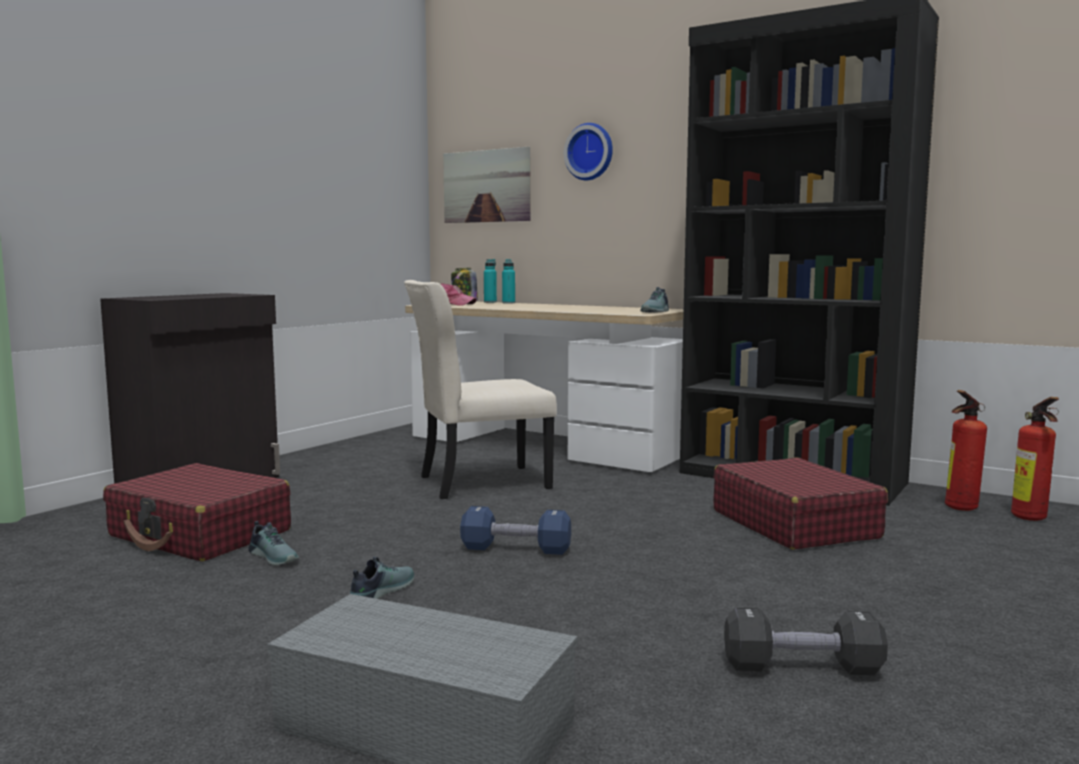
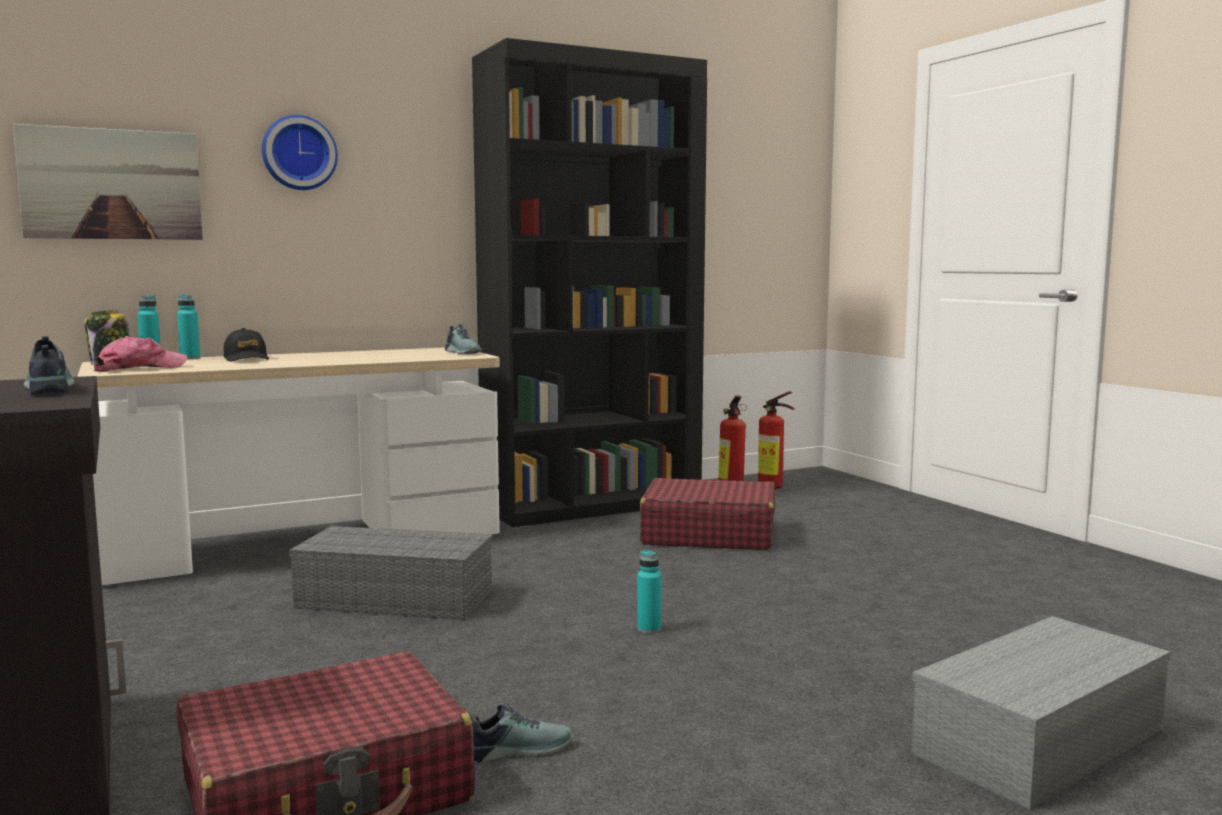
camera: 60 degrees left, 0 degrees up
shoe [350,557,415,599] -> shoe moved to [24,336,74,395]
beige chair [404,280,557,499] -> grey storage box [289,526,493,620]
blue dumbbell [460,506,571,555] -> turquoise bottle [637,550,662,634]
black dumbbell [724,607,888,675] -> none
none -> black cap [223,328,269,362]

